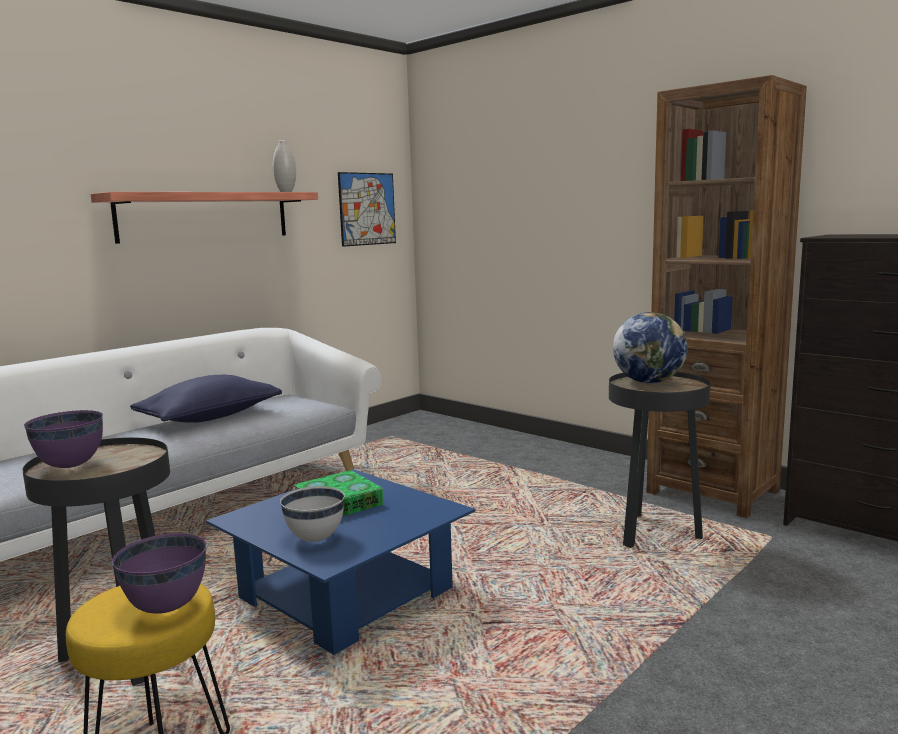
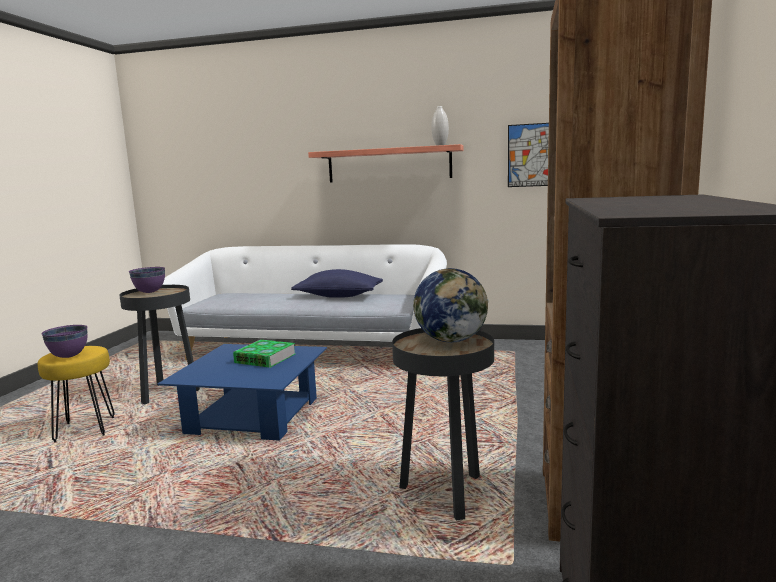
camera: 60 degrees right, 0 degrees up
white bowl [280,486,345,542] -> none

